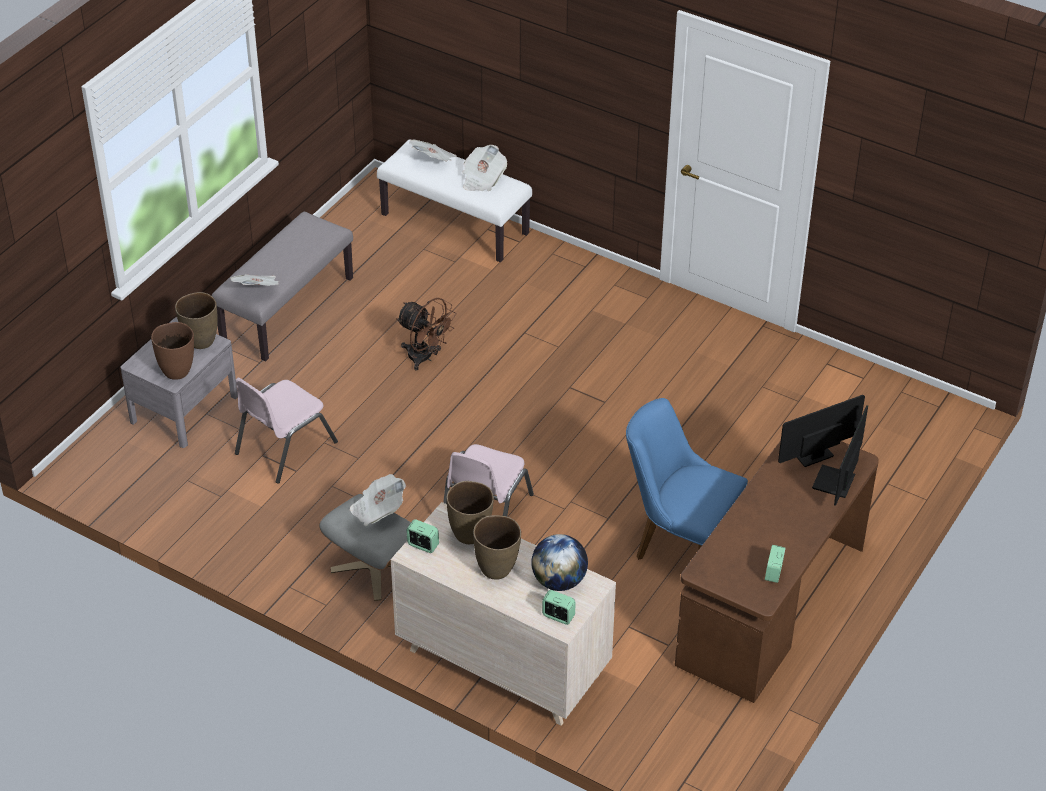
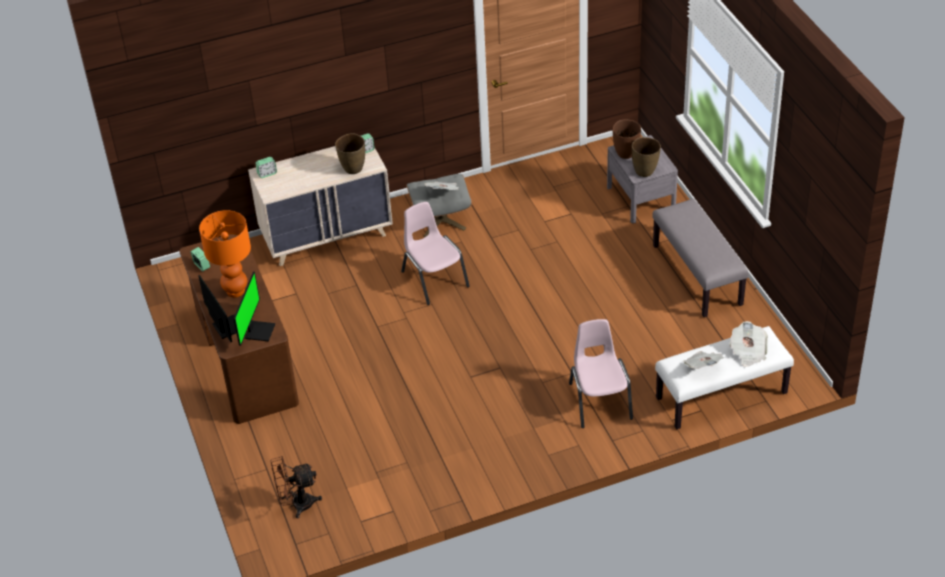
camera: 130 degrees right, 0 degrees up
newspaper [230,274,279,286] -> none
pink chair [235,378,338,484] -> pink chair moved to [569,319,633,428]
brown fan [396,298,456,371] -> brown fan moved to [271,456,322,518]
brown vase [473,515,521,580] -> none
globe [531,534,588,591] -> none
blue chair [626,398,748,560] -> none
none -> orange table lamp [199,210,251,297]

